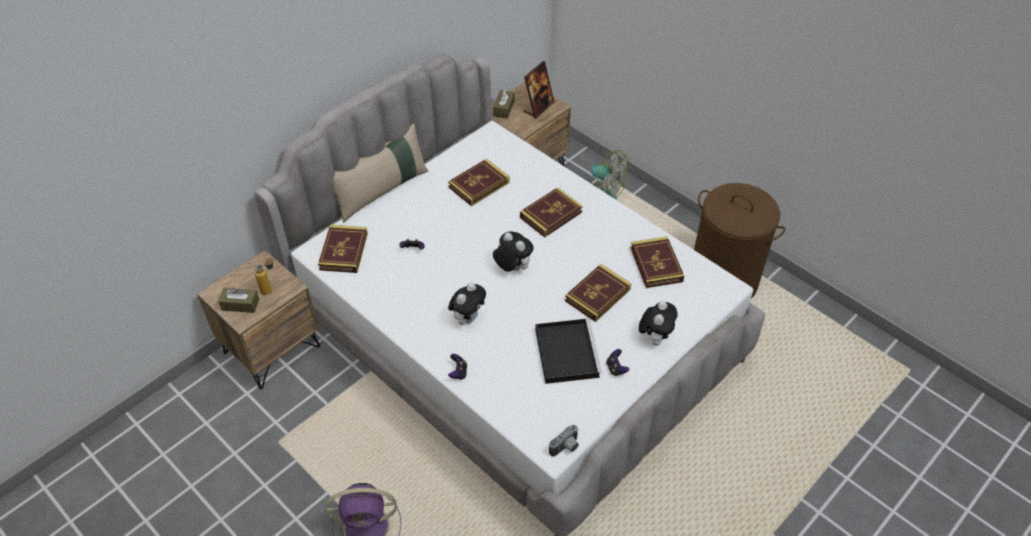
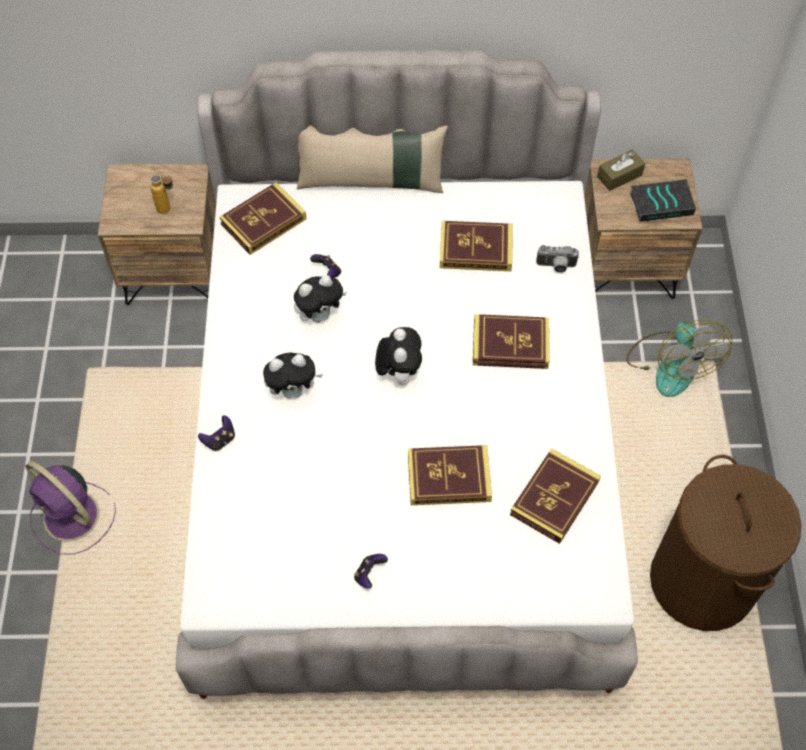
camera: 45 degrees right, 10 degrees up
brown tissue box [218,287,259,313] -> none
picture frame [524,61,554,119] -> book [630,179,696,222]
black tray [535,319,602,384] -> none
camera [549,425,579,457] -> camera moved to [536,245,579,273]
plush toy [639,301,678,346] -> plush toy moved to [294,275,347,323]

